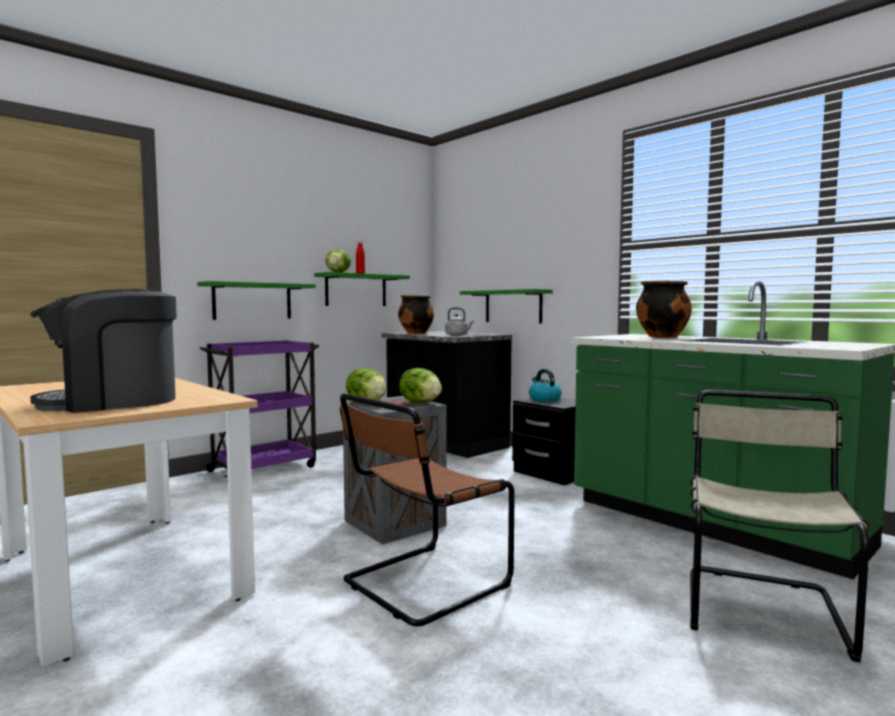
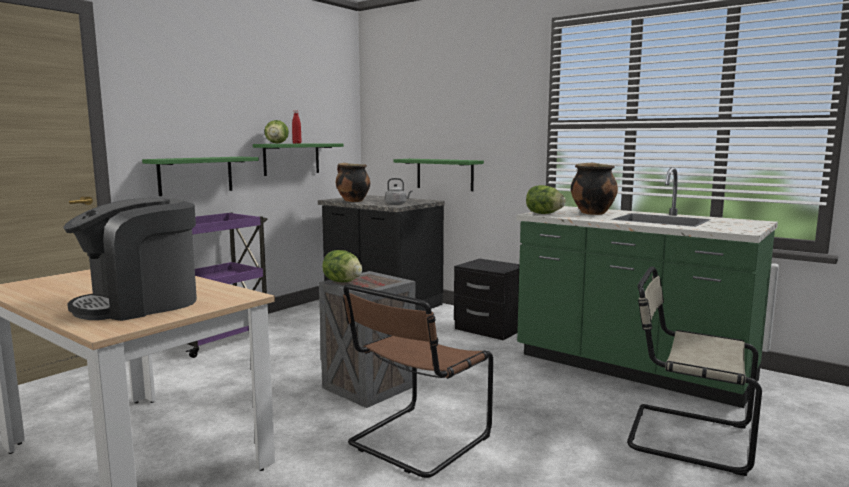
camera: 10 degrees left, 5 degrees up
lettuce [399,368,442,403] -> lettuce moved to [526,185,566,214]
kettle [529,369,562,402] -> none
beige chair [690,390,869,662] -> beige chair turned 75 degrees counterclockwise [627,266,762,476]

